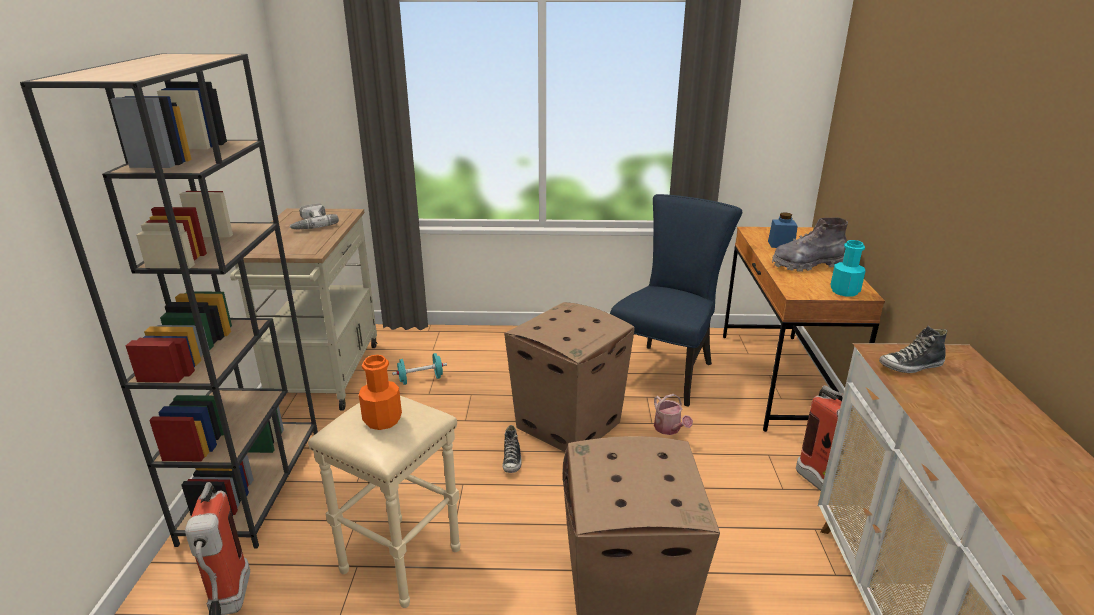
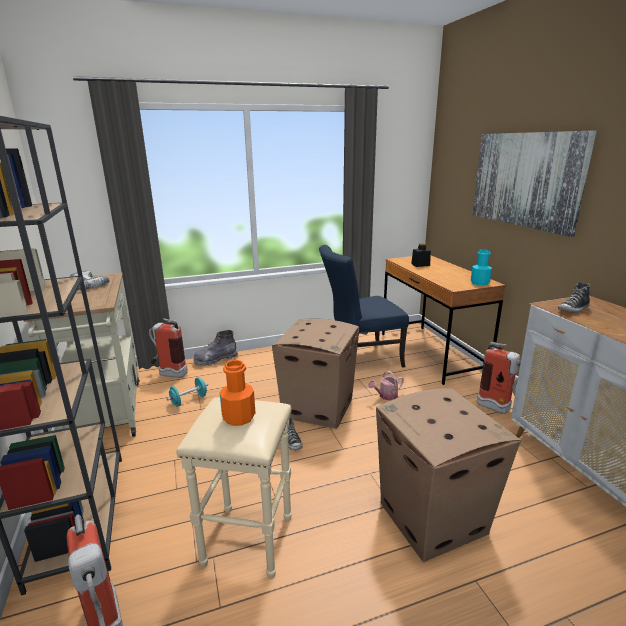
camera: 20 degrees left, 5 degrees down
blue chair [610,194,742,407] -> blue chair turned 120 degrees counterclockwise [319,245,409,368]
watering can [654,394,693,435] -> watering can turned 105 degrees clockwise [368,370,404,401]
blue jar [768,212,798,248] -> black jar [411,244,431,267]
grey boot [772,217,848,272] -> grey boot moved to [194,330,238,366]
none -> fire extinguisher [149,318,188,378]
none -> picture [472,131,597,237]

